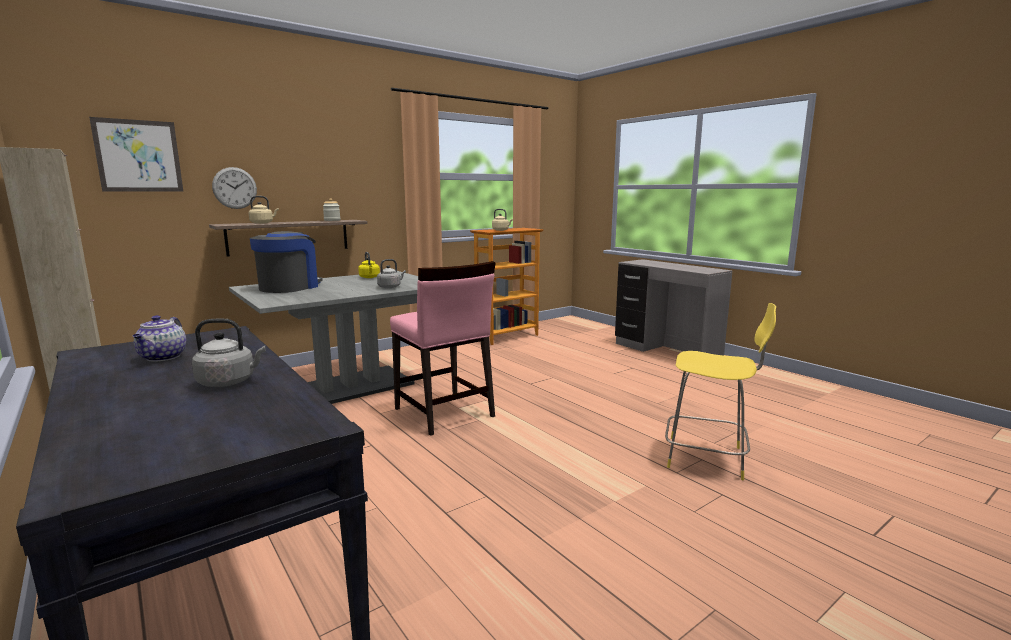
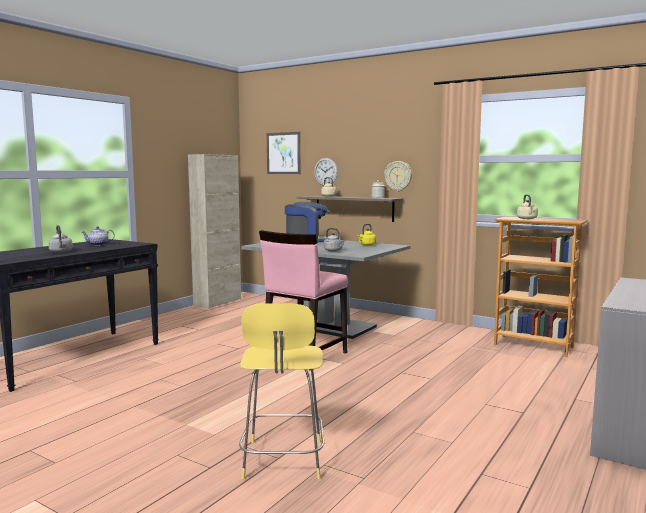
camera: 70 degrees right, 5 degrees down
none -> wall clock [384,161,412,192]

